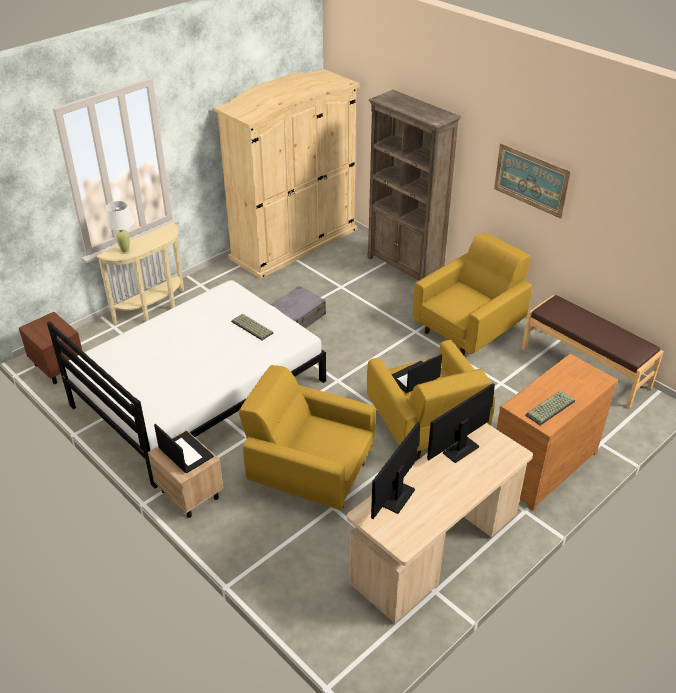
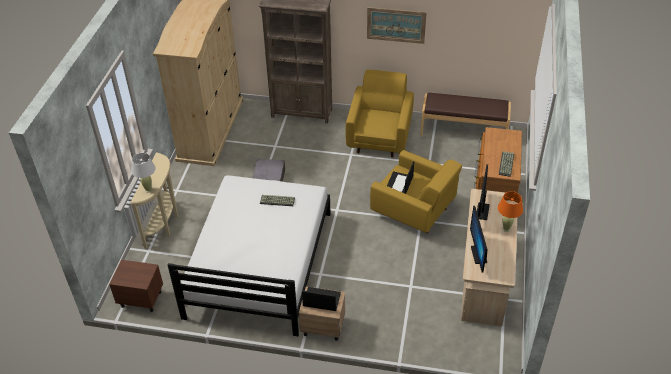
camera: 35 degrees left, 5 degrees up
yellow armchair [239,365,375,510] -> none
none -> orange table lamp [498,191,523,232]

